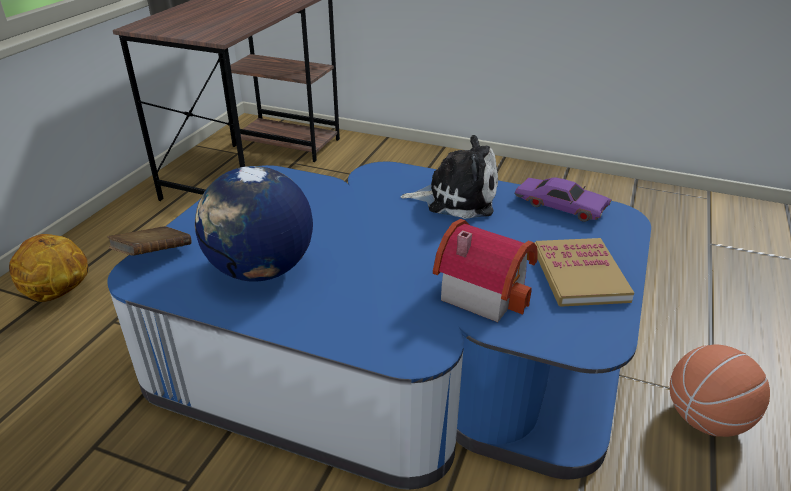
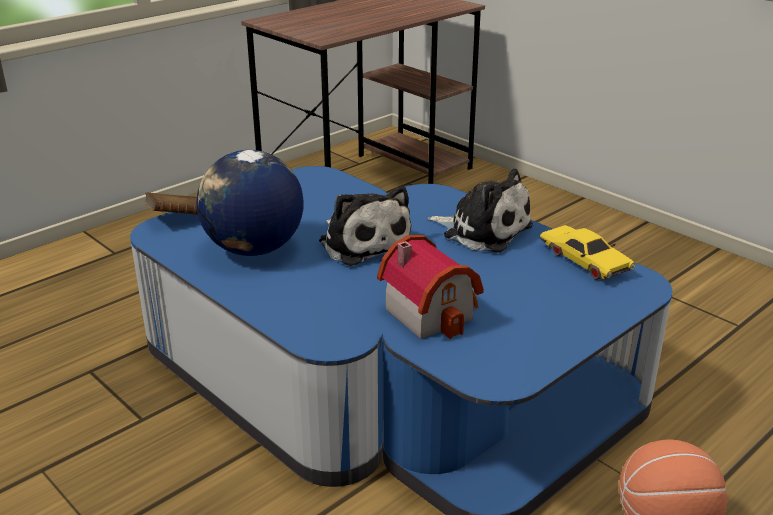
camera: 25 degrees right, 5 degrees down
basketball [9,234,88,302] -> none
purple toy car [515,177,611,222] -> yellow toy car [540,225,636,280]
book [534,238,634,307] -> none
none -> plush toy [319,186,411,266]

